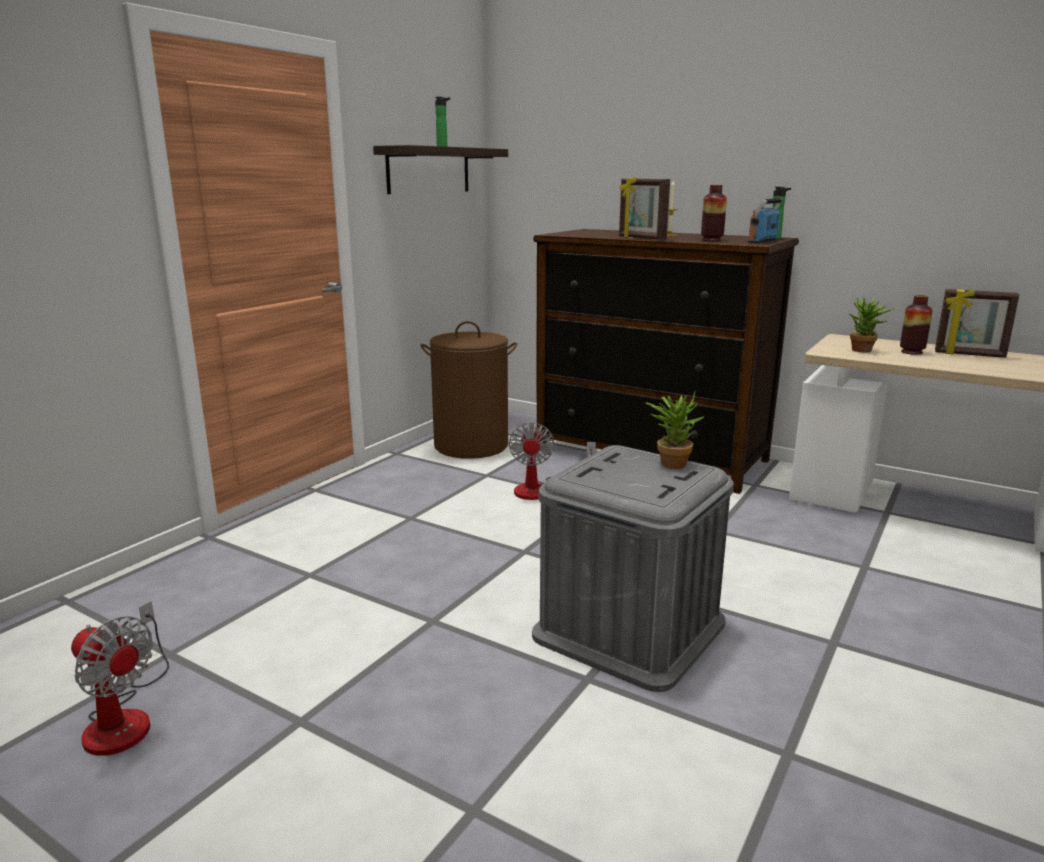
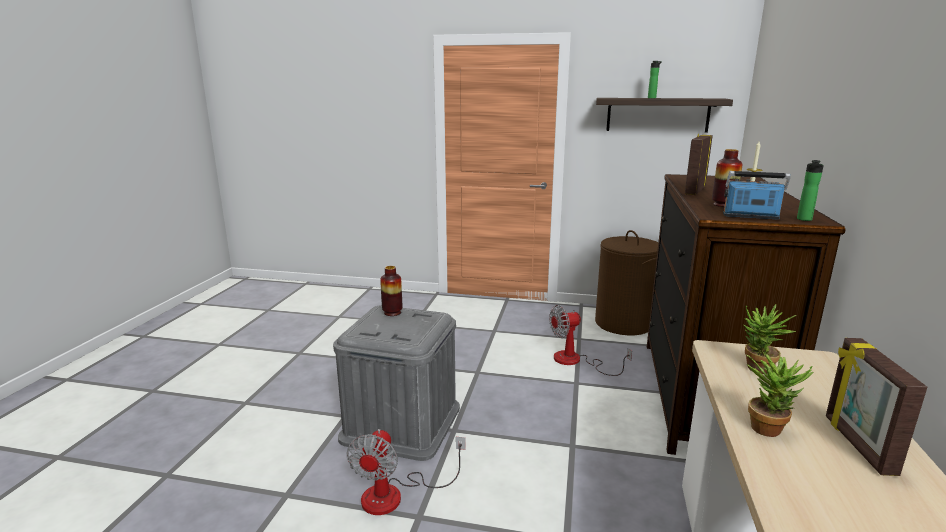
camera: 70 degrees right, 0 degrees up
fan [71,601,169,756] -> fan moved to [347,429,466,515]
potted plant [646,391,704,469] -> potted plant moved to [747,354,813,437]
vase [900,295,933,355] -> vase moved to [380,266,402,316]

